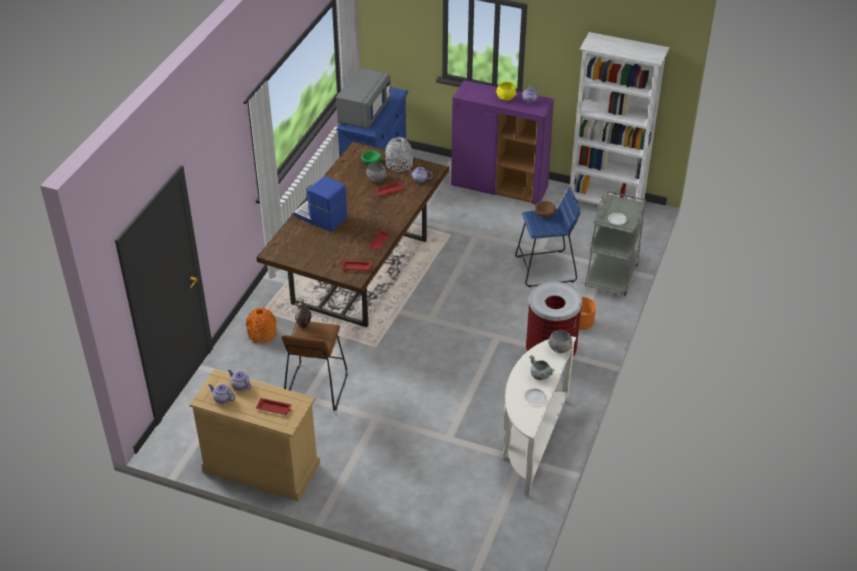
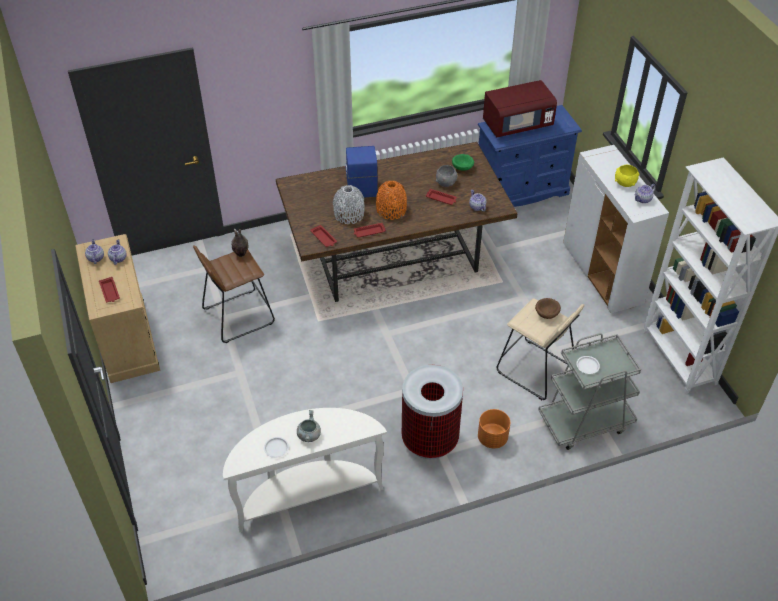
camera: 50 degrees right, 5 degrees up
orange vase [246,308,277,344] -> orange vase moved to [376,181,407,220]
grey microwave [336,68,391,128] -> red microwave [483,80,557,137]
grey vase [385,137,413,172] -> grey vase moved to [333,185,365,224]
purple cabinet [451,80,554,205] -> white cabinet [563,145,669,313]
blue stool [515,188,581,287] -> beige stool [496,298,585,400]
grey bowl [548,330,572,353] -> none

